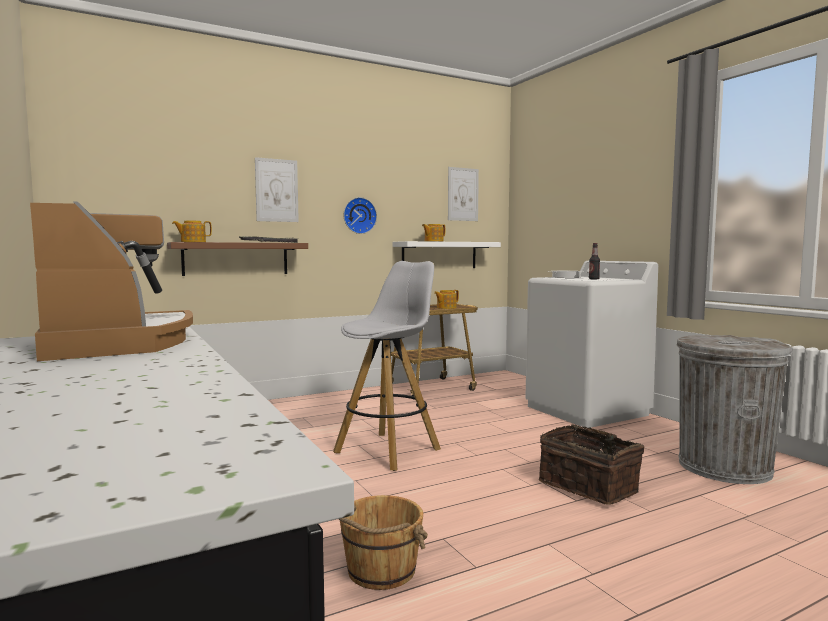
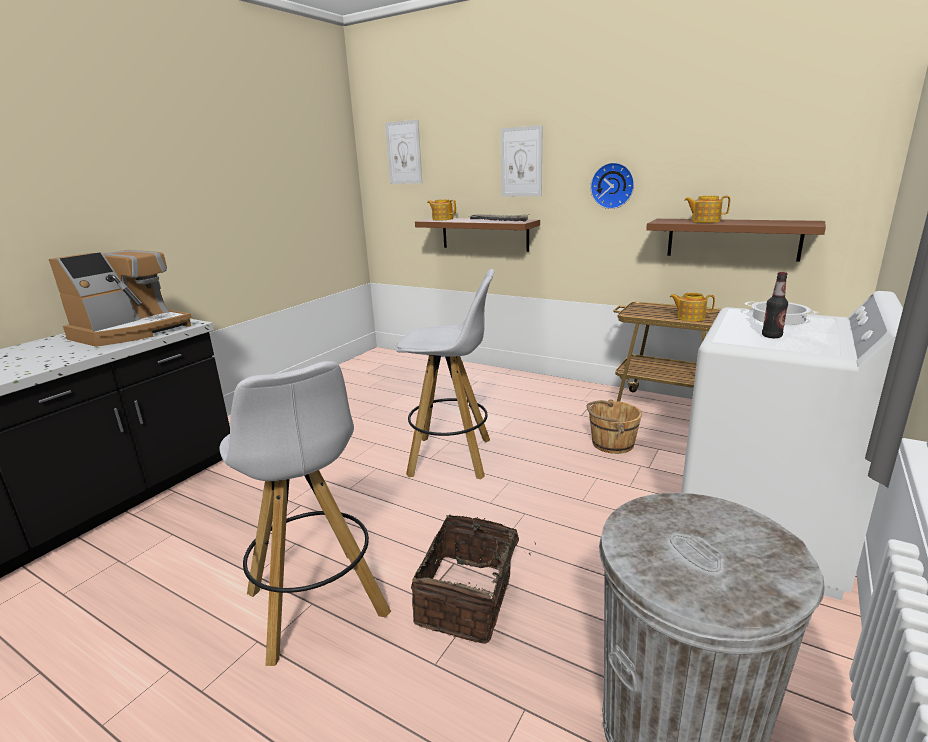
camera: 60 degrees right, 15 degrees up
brown bucket [339,495,428,590] -> brown bucket moved to [587,399,642,454]
white shelf [393,241,501,268] -> brown shelf [646,219,826,262]
picture [448,167,479,221] -> picture moved to [385,120,422,184]
none -> white stool [219,361,391,666]

